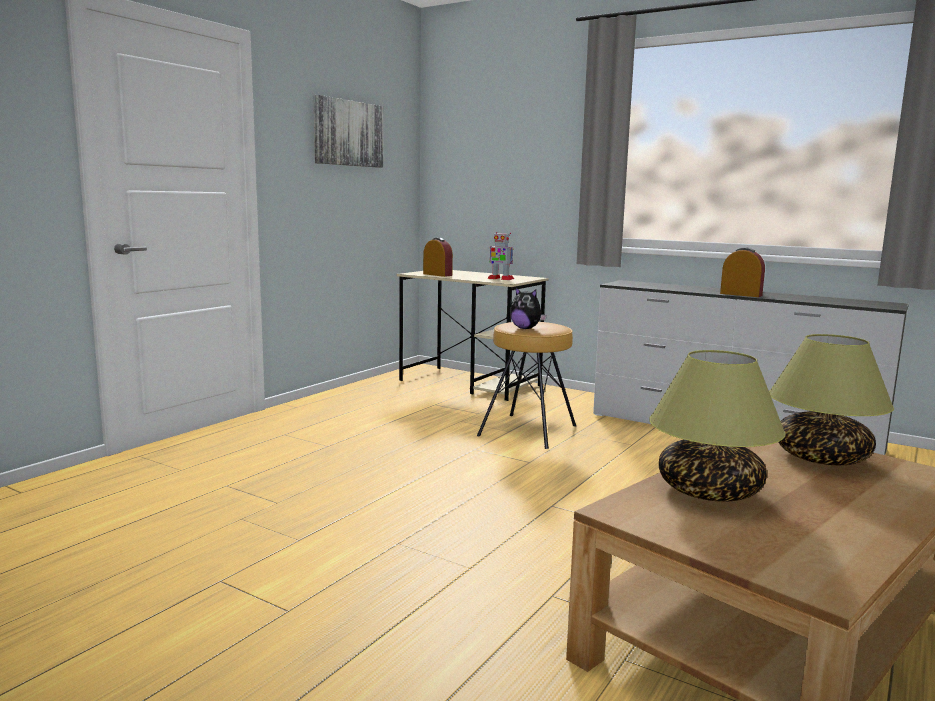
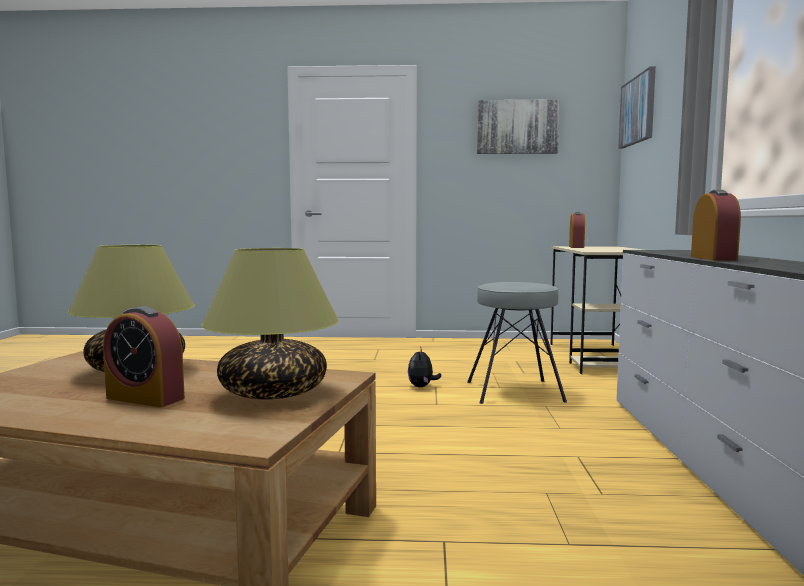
camera: 60 degrees right, 5 degrees down
brown stool [477,322,576,449] -> grey stool [467,282,567,404]
toy robot [487,232,514,280] -> none
plush toy [510,287,547,329] -> plush toy moved to [408,349,441,387]
none -> alarm clock [103,306,185,407]
none -> picture [618,66,656,148]

